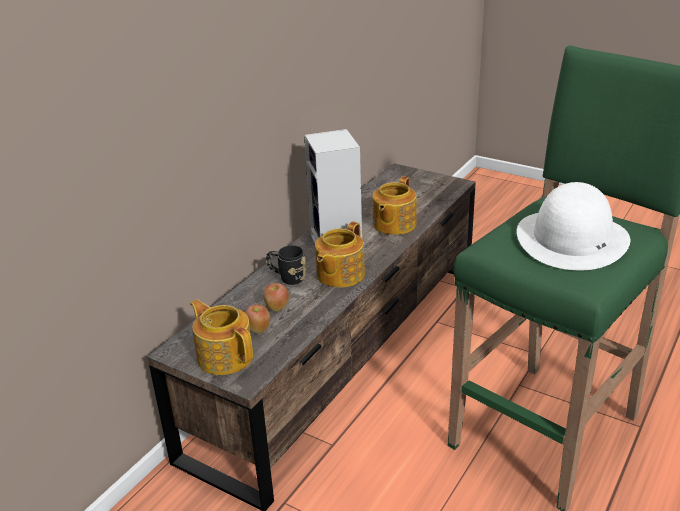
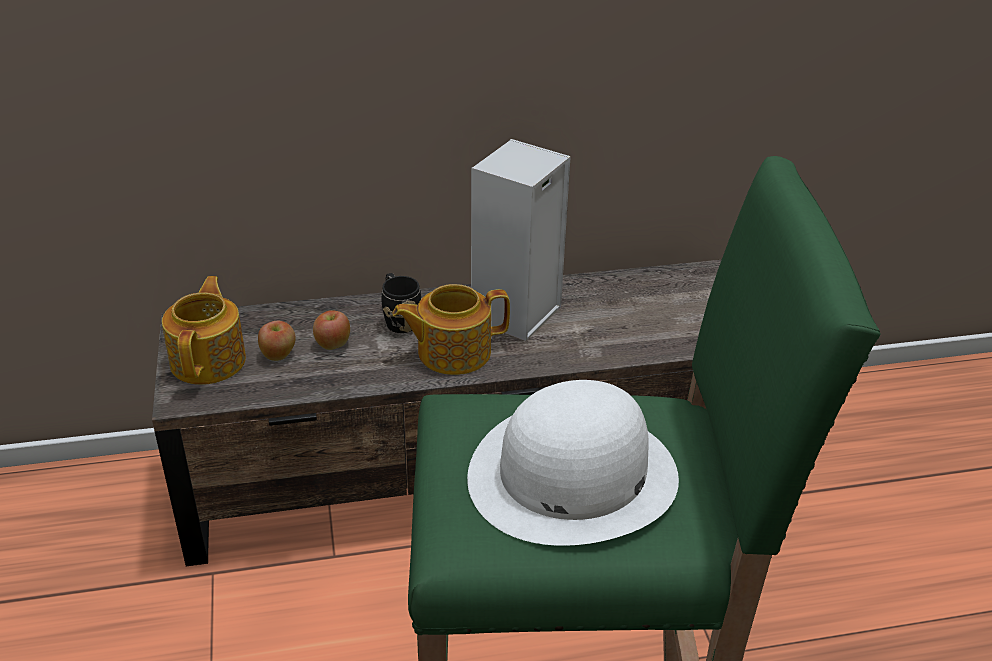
camera: 45 degrees right, 5 degrees up
teapot [372,176,417,235] -> none

